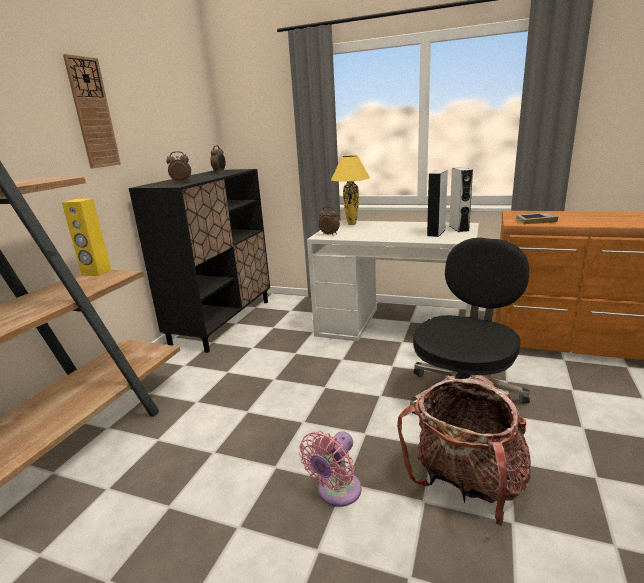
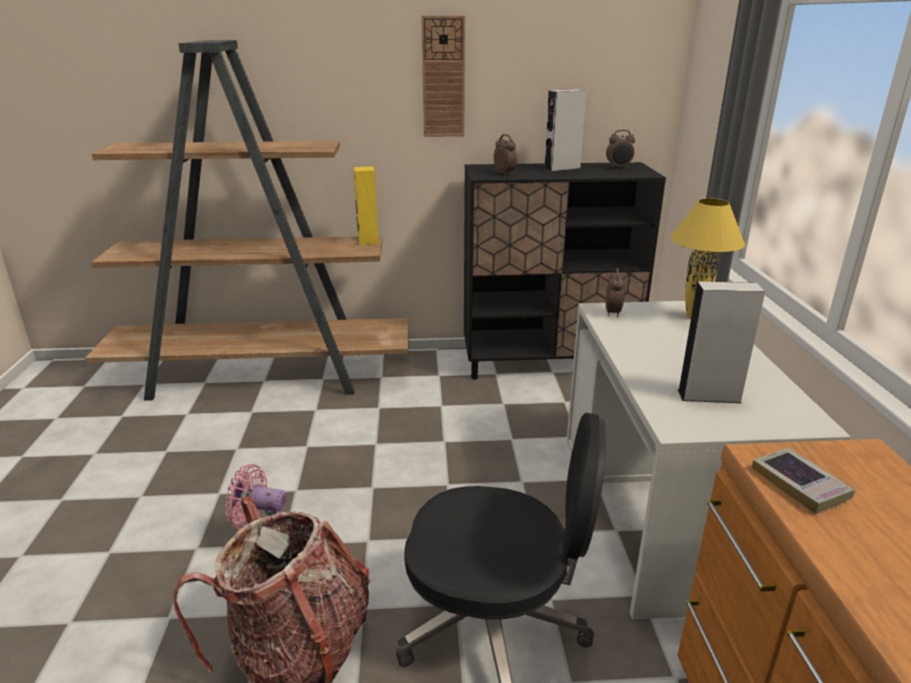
camera: 65 degrees right, 5 degrees up
grey speaker [449,167,473,232] -> grey speaker moved to [544,89,587,172]

